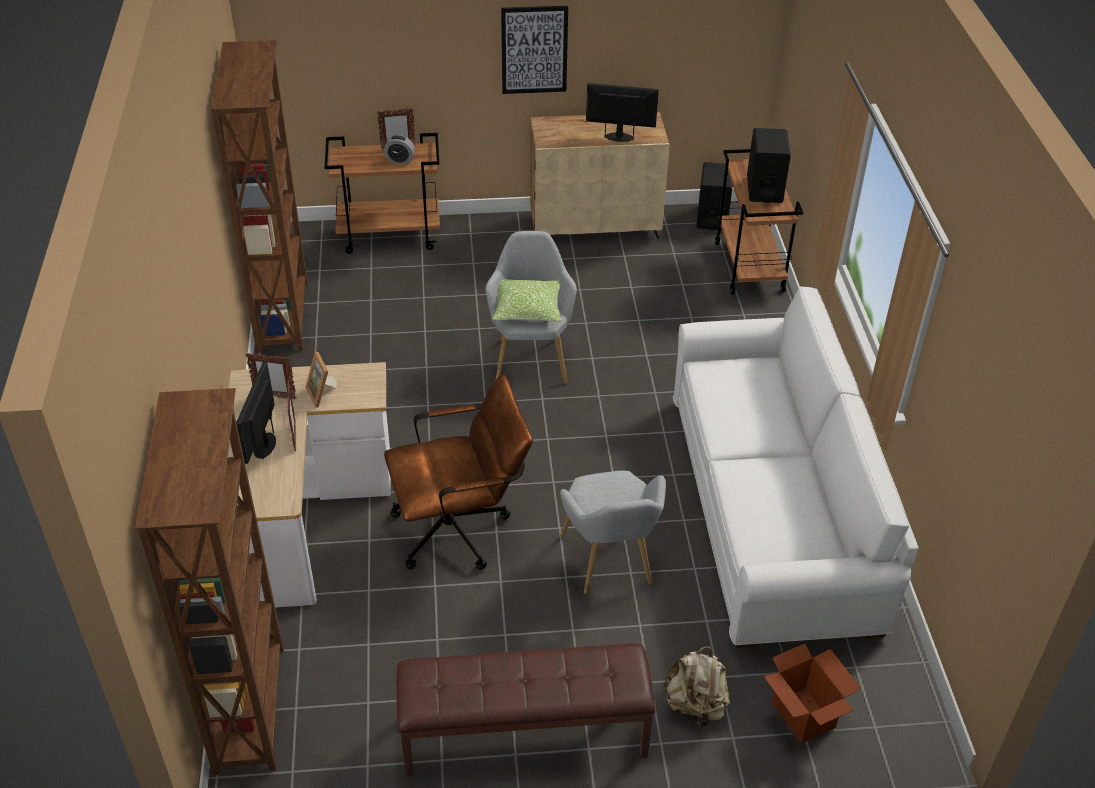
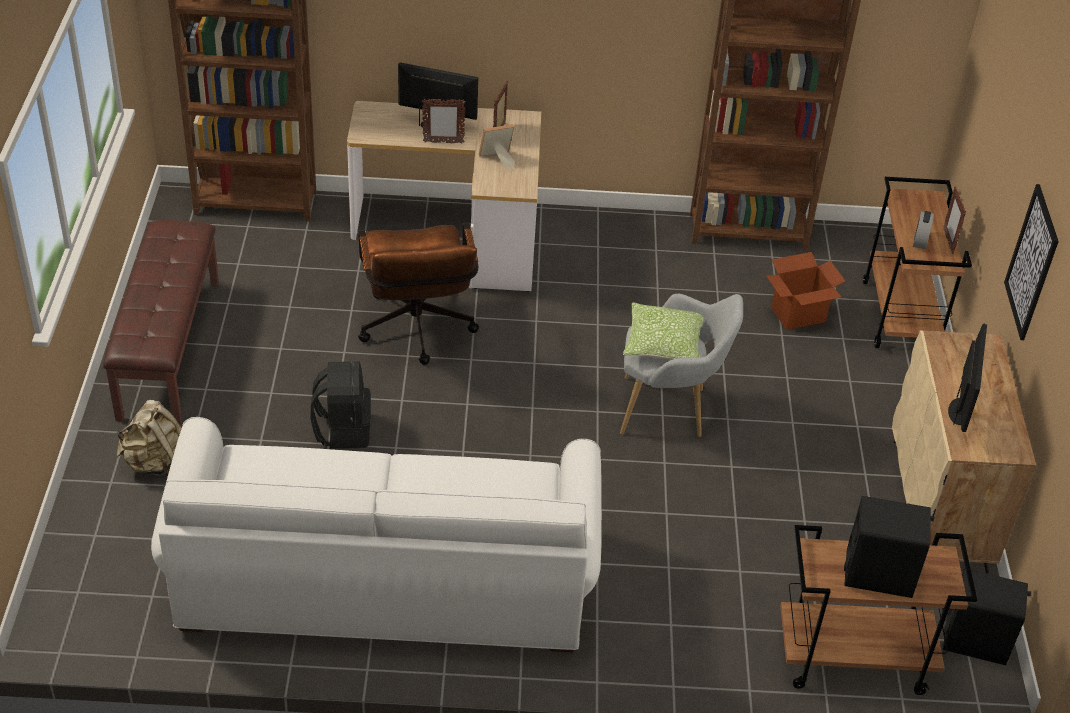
camera: 95 degrees right, 0 degrees up
grey armchair [560,471,666,594] -> black backpack [310,361,371,449]
cardboard box [763,644,862,744] -> cardboard box moved to [766,252,845,330]

